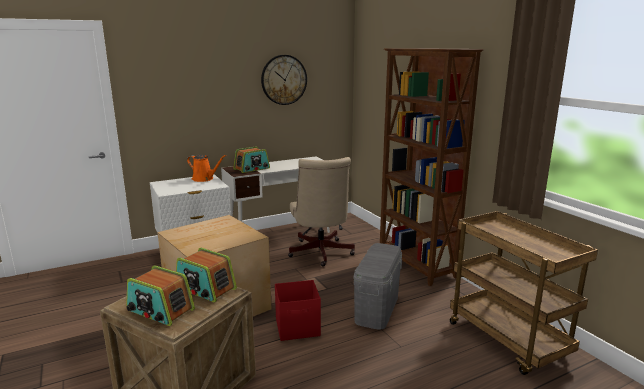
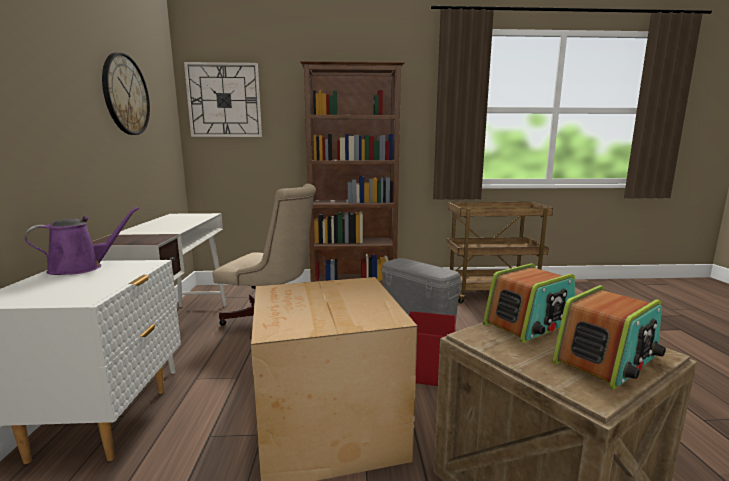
camera: 65 degrees left, 5 degrees down
orange watering can [187,155,226,182] -> purple watering can [25,207,140,275]
radio [233,147,270,173] -> none
none -> wall clock [184,62,262,137]

